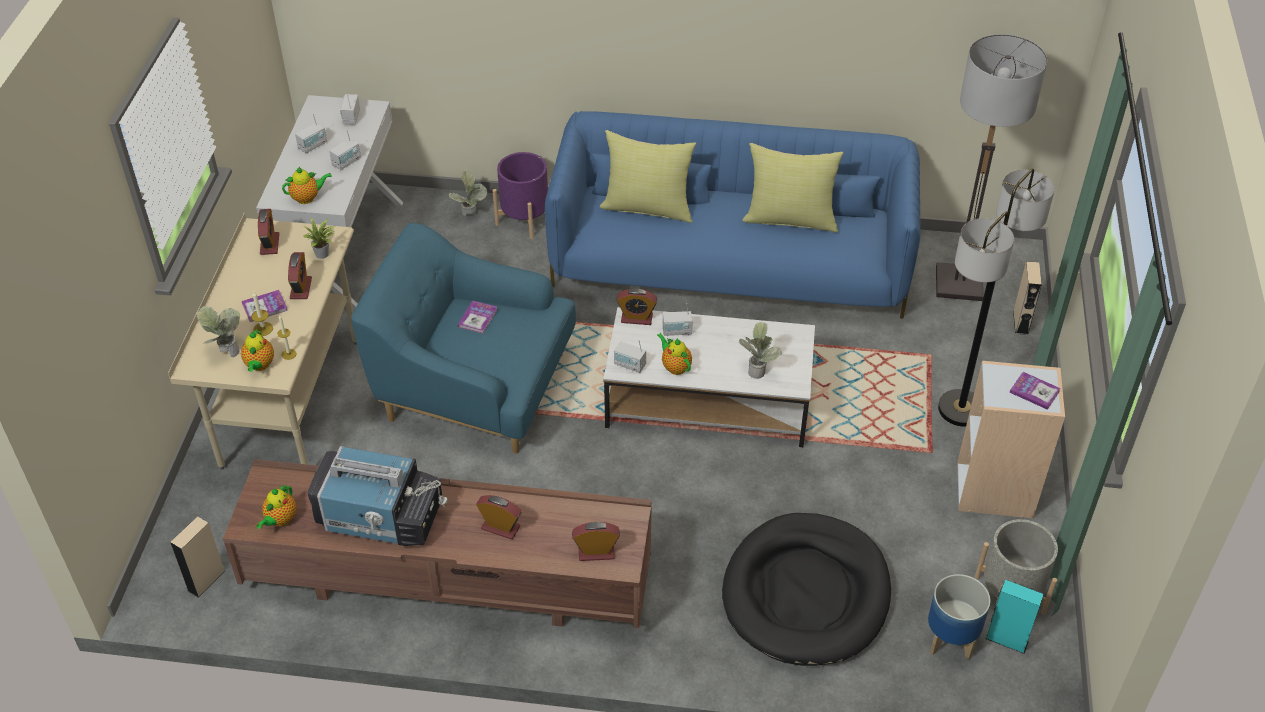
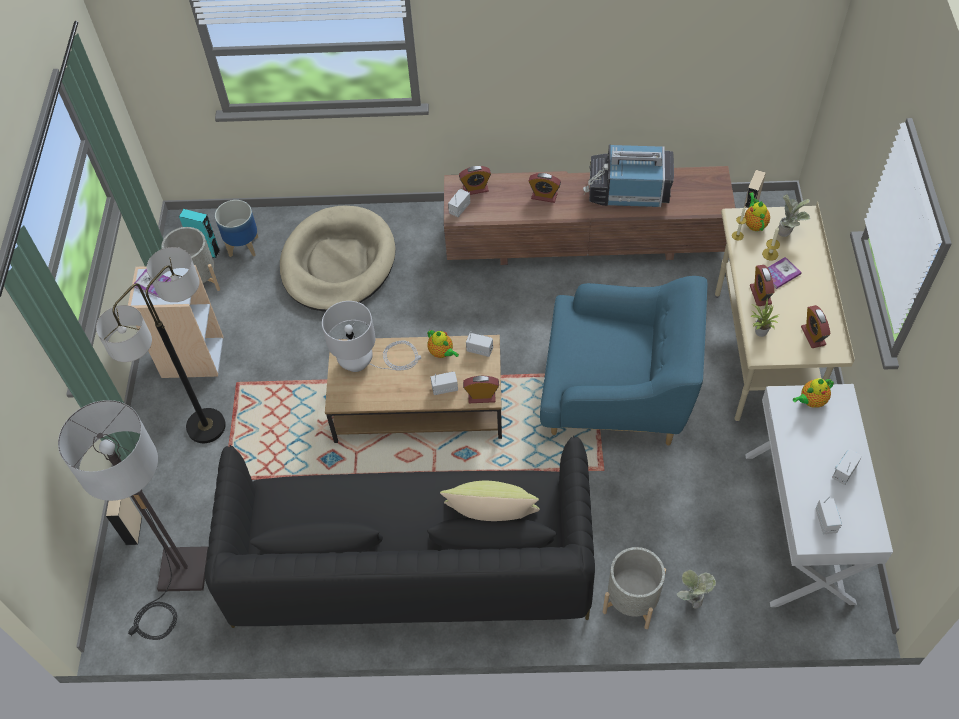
camera: 175 degrees right, 10 degrees up
teapot [256,484,297,529] -> none
radio [329,130,361,170] -> radio moved to [448,189,470,217]
book [458,300,498,334] -> none
purple planter [492,152,551,239] -> grey planter [603,547,666,629]
blue sofa [545,111,921,319] -> black sofa [205,436,595,628]
white coffee table [603,307,815,447] -> brown coffee table [325,335,502,443]
black dog bed [722,513,891,666] -> beige dog bed [280,206,396,312]
potted plant [739,322,782,379] -> grey table lamp [322,301,421,372]
yellow pillow [742,143,844,233] -> none

